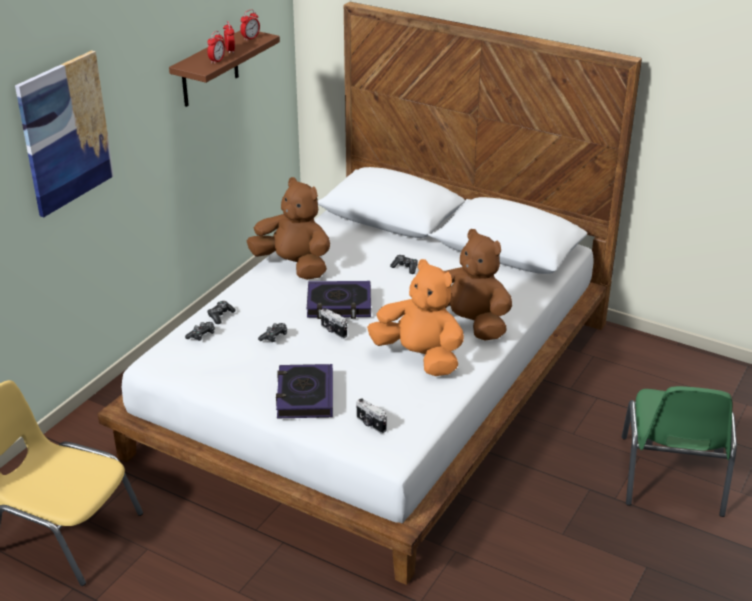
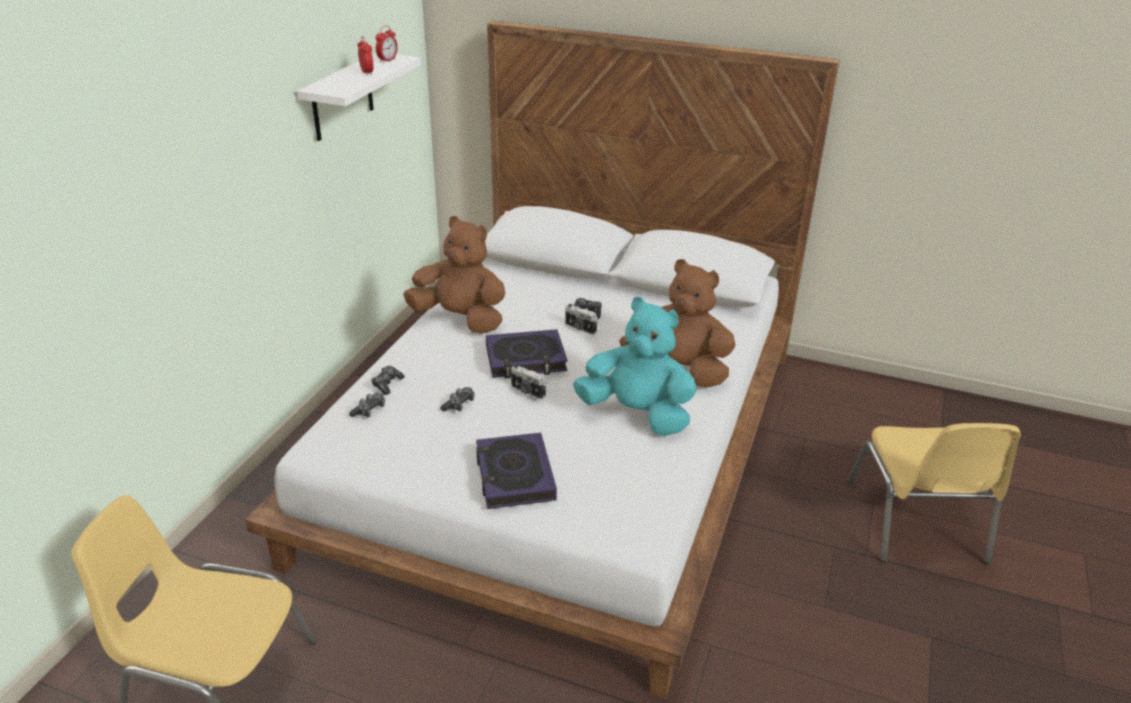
camera: 10 degrees left, 0 degrees up
picture [15,50,114,217] -> none
brown shelf [169,31,280,107] -> white shelf [297,53,421,141]
alarm clock [207,31,225,64] -> none
camera [356,398,386,434] -> camera moved to [565,304,598,335]
orange plush toy [367,259,464,376] -> turquoise plush toy [573,297,697,436]
green chair [622,386,737,517] -> yellow chair [847,423,1021,564]

